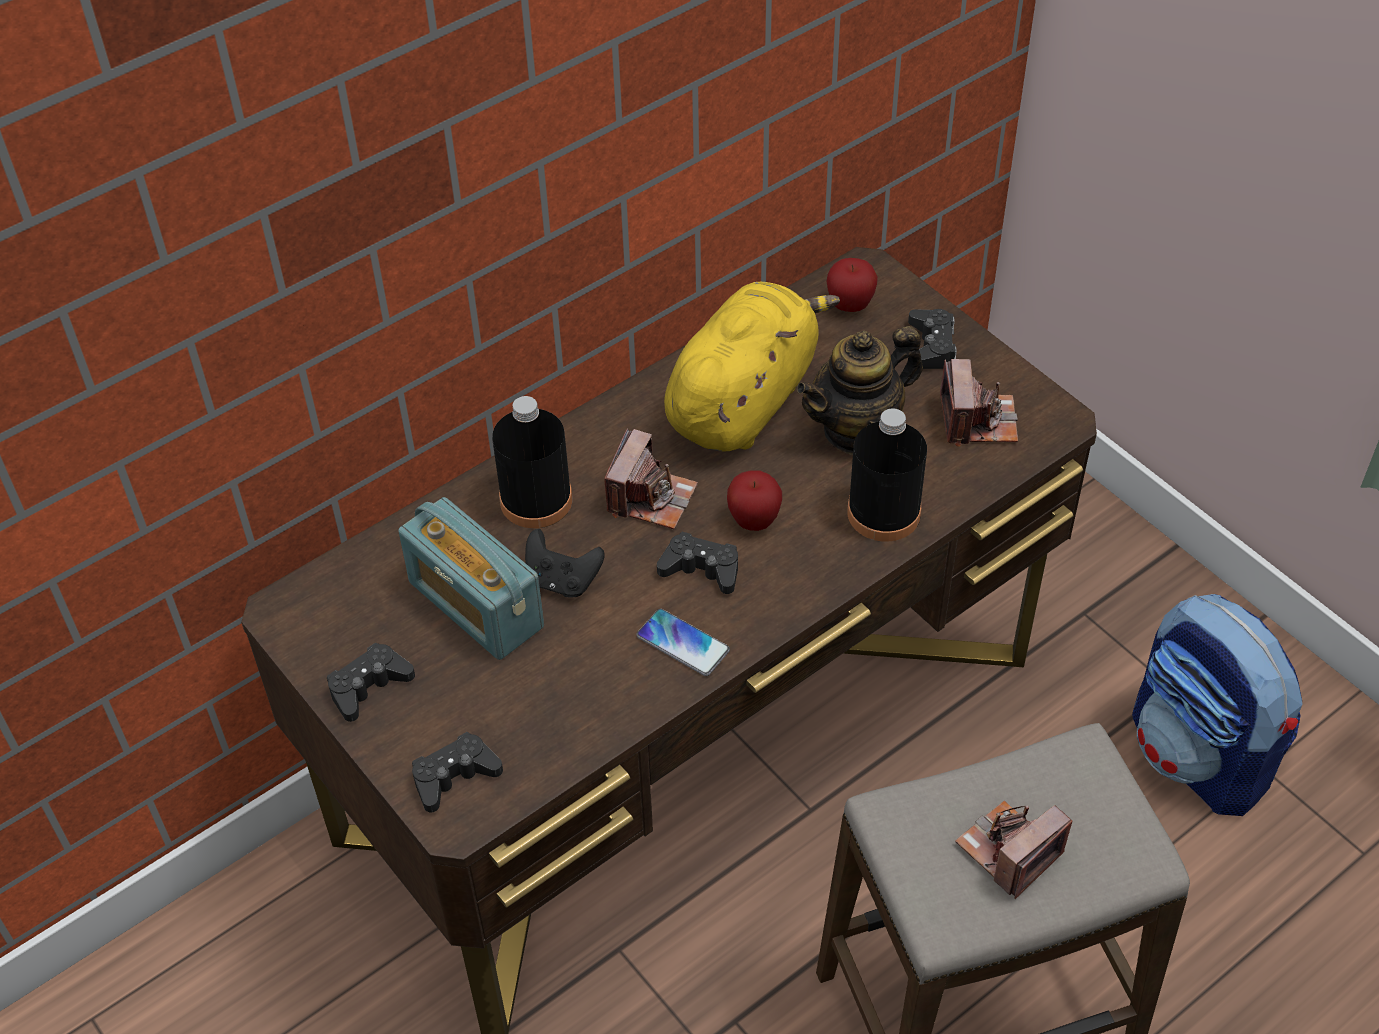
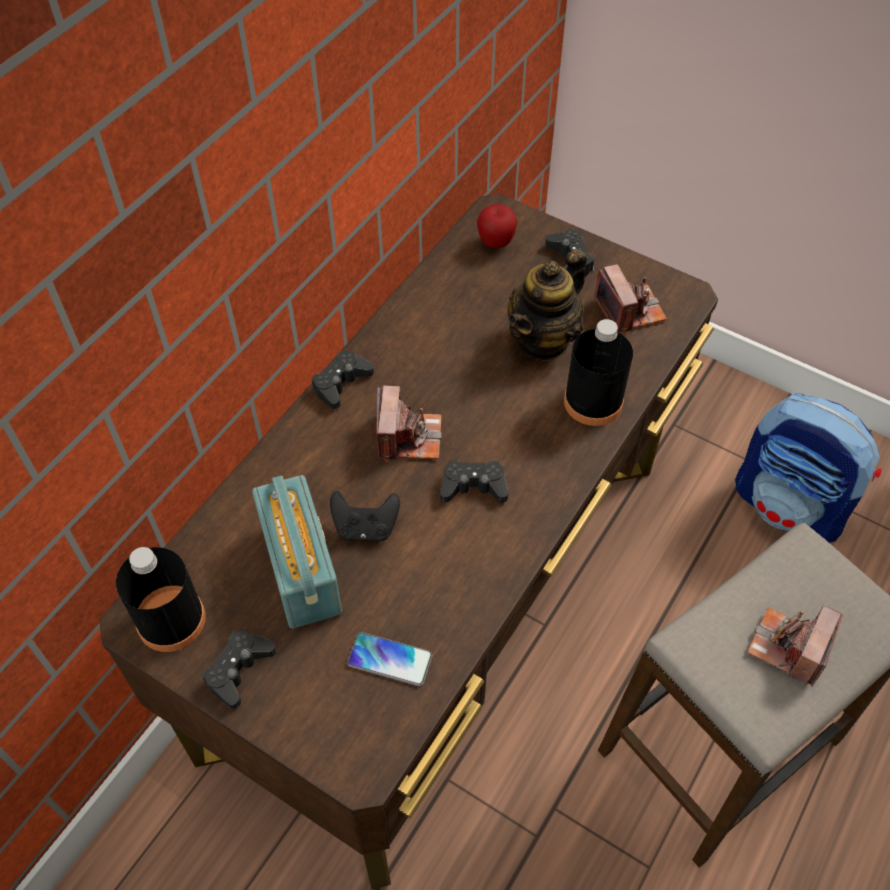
camera: 20 degrees left, 5 degrees up
radio [398,497,544,660] -> radio turned 135 degrees counterclockwise [252,475,342,629]
black game controller [412,732,503,812] -> black game controller moved to [312,351,374,409]
black bottle [492,396,572,528] -> black bottle moved to [116,547,206,652]
phone [636,609,730,676] -> phone moved to [347,632,433,686]
yellow plush toy [664,282,840,452] -> none
apple [727,470,782,531] -> none

